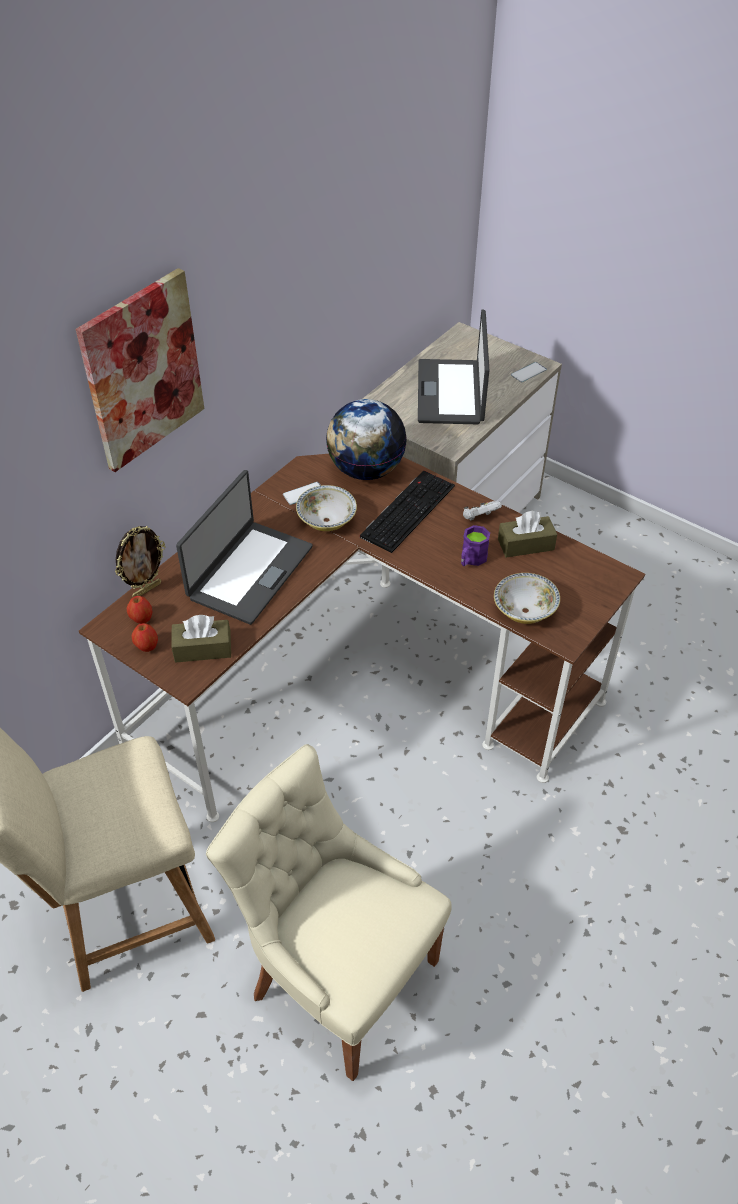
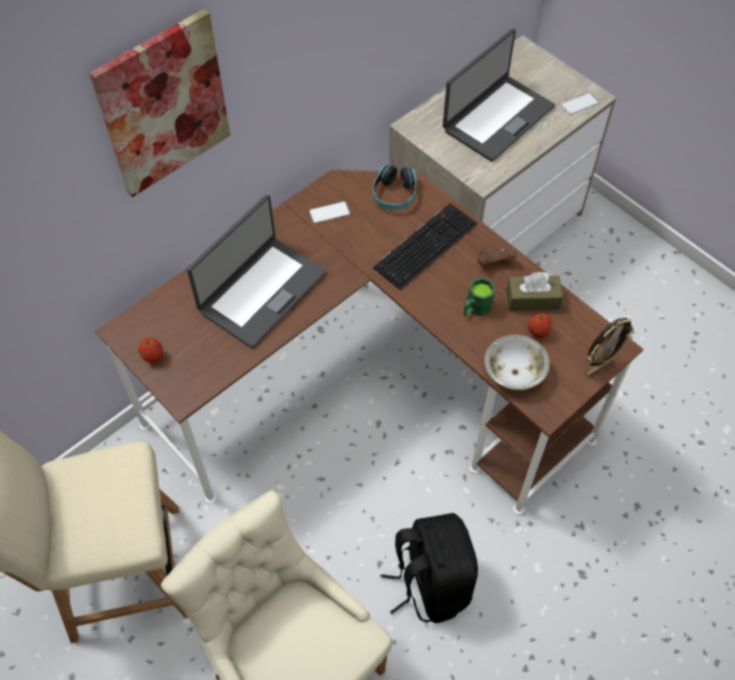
camera: 10 degrees right, 10 degrees up
picture frame [115,526,165,598] -> picture frame moved to [587,318,634,376]
apple [126,596,152,624] -> apple moved to [528,313,552,338]
brown tissue box [171,615,231,663] -> none
bowl [296,485,357,531] -> none
globe [326,399,407,480] -> headphones [373,165,417,210]
laptop [418,309,489,424] -> laptop turned 150 degrees counterclockwise [443,28,555,162]
purple mug [461,525,490,566] -> green mug [463,277,496,316]
white game controller [463,501,502,520] -> brown game controller [477,249,516,265]
none -> black backpack [380,513,478,623]

